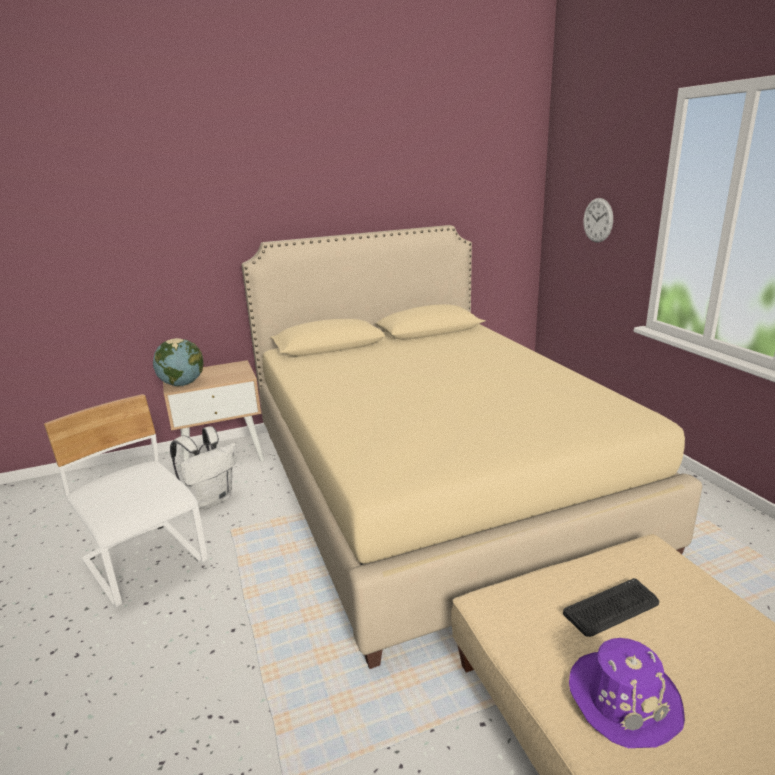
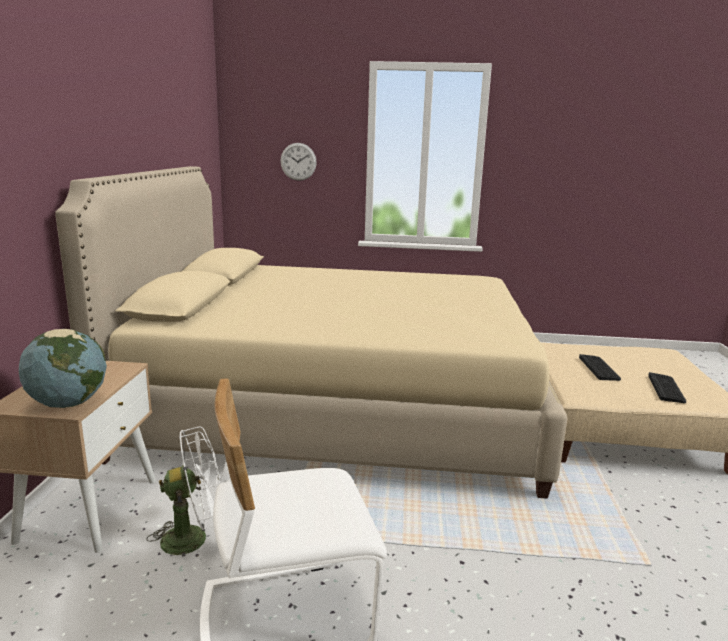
camera: 65 degrees left, 5 degrees down
white backpack [170,426,237,510] -> white fan [146,427,221,564]
purple hat [569,638,685,748] -> keyboard [648,372,686,403]

